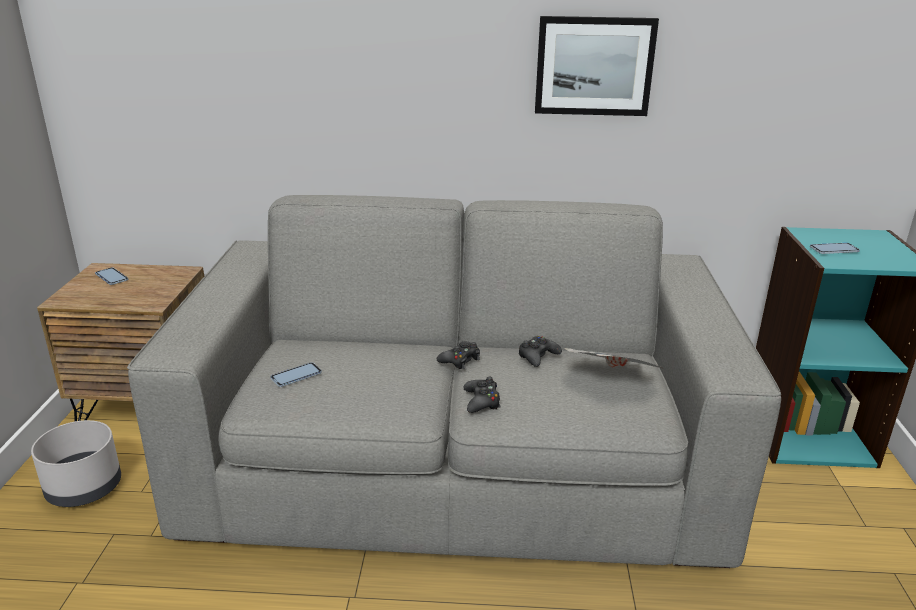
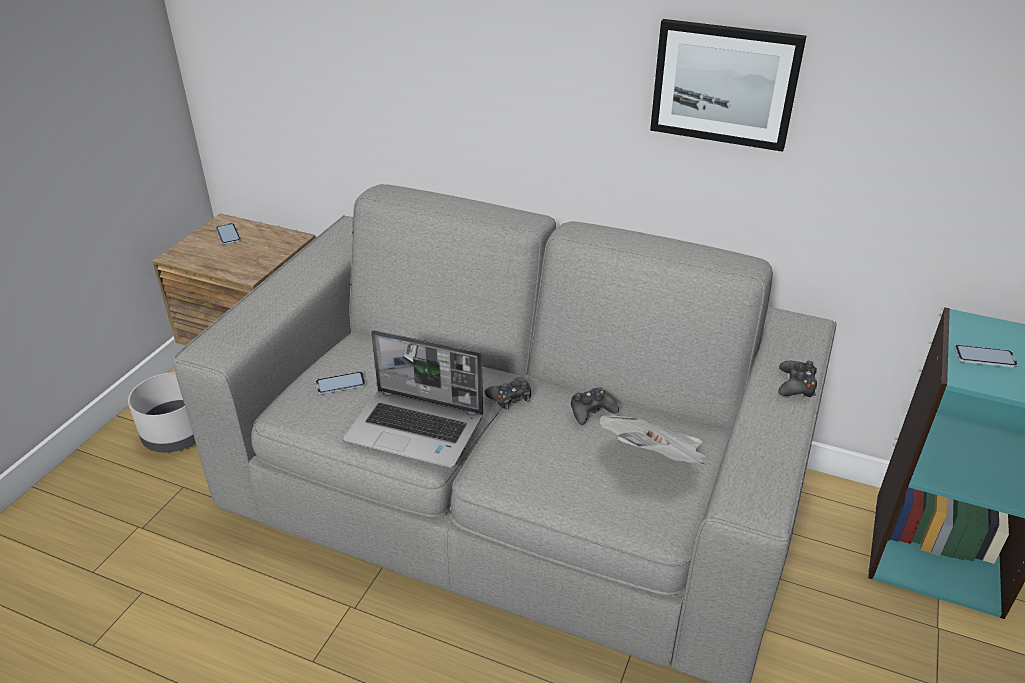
camera: 20 degrees right, 10 degrees up
black game controller [464,377,501,413] -> black game controller moved to [778,361,817,397]
none -> laptop [343,330,483,468]

